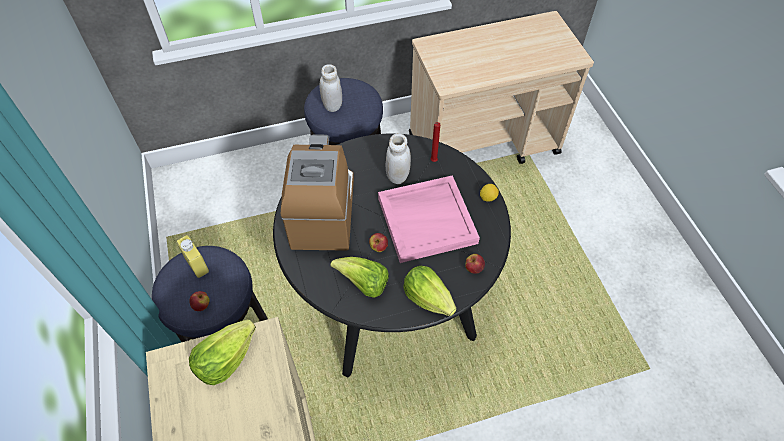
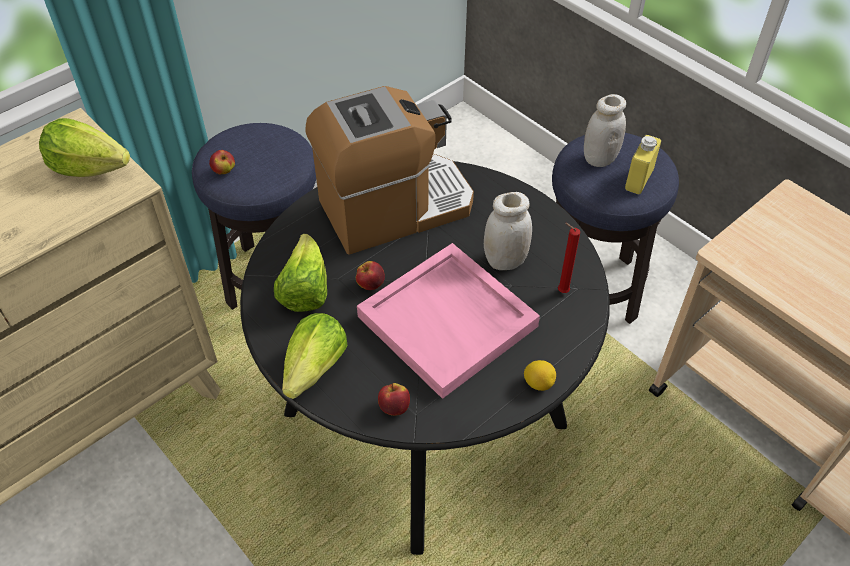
camera: 65 degrees right, 5 degrees down
yellow bottle [176,235,209,278] -> yellow bottle moved to [625,135,661,194]

